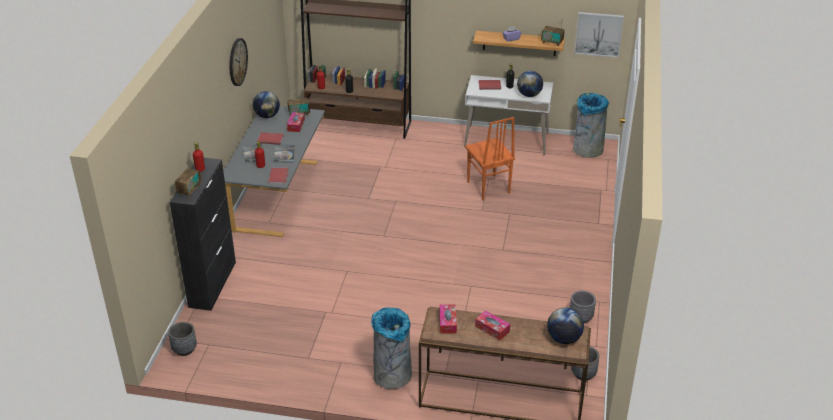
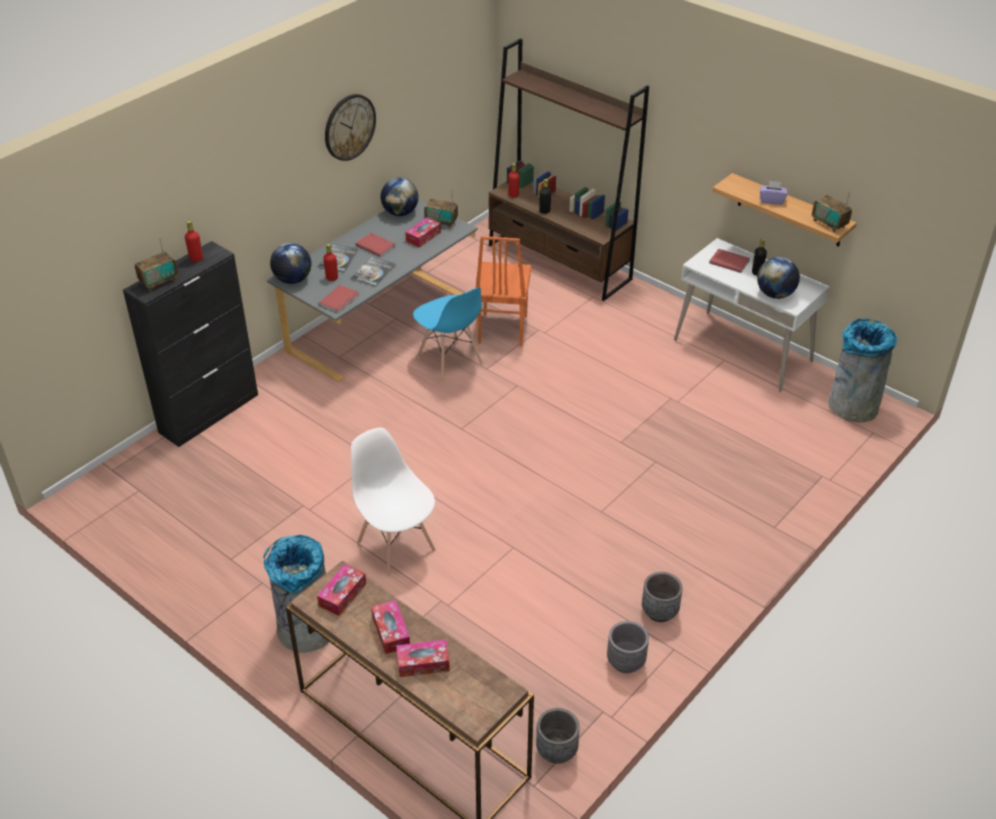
camera: 30 degrees right, 5 degrees up
grey planter [168,322,197,356] -> grey planter moved to [642,572,683,622]
orange chair [465,117,515,200] -> orange chair moved to [476,236,532,347]
globe [547,308,584,344] -> globe moved to [270,243,311,284]
picture [574,12,624,58] -> none
none -> white chair [351,428,436,576]
none -> tissue box [396,639,450,677]
none -> blue chair [413,287,483,383]

